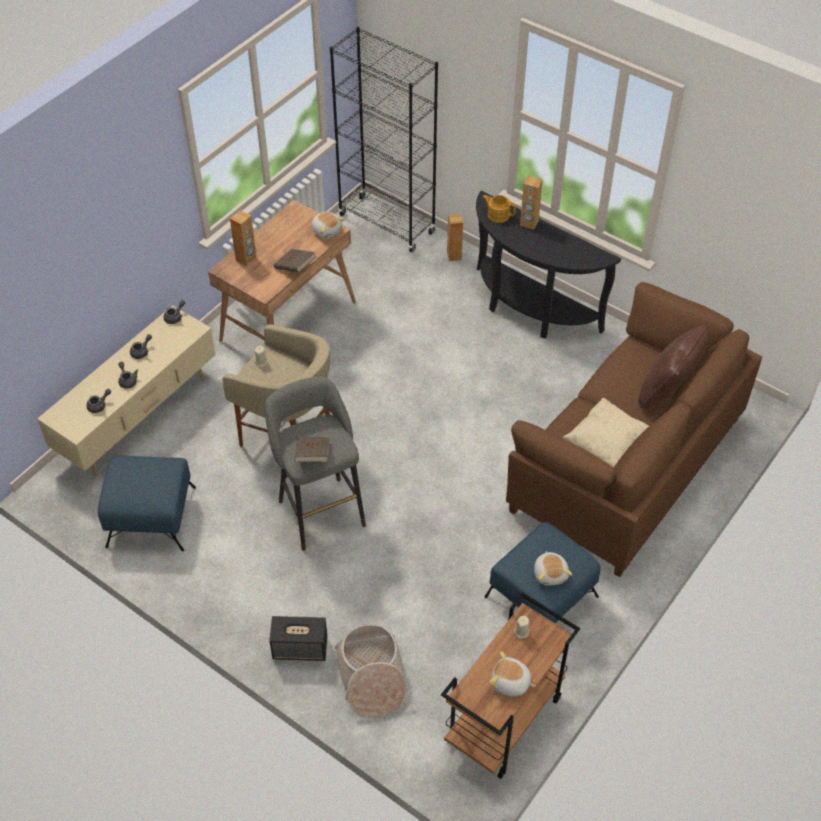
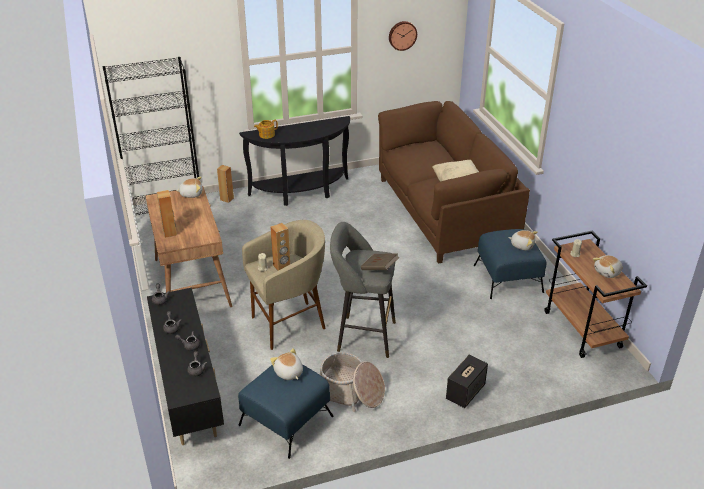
camera: 55 degrees left, 15 degrees down
beige tv stand [37,305,216,477] -> black tv stand [147,288,224,445]
brown book [274,249,317,272] -> none
basket [335,624,407,718] -> basket moved to [319,352,385,412]
brown speaker [520,175,543,229] -> brown speaker moved to [270,223,290,271]
brown pillow [638,325,710,408] -> none
none -> plush toy [270,348,303,380]
none -> wall clock [389,21,417,51]

